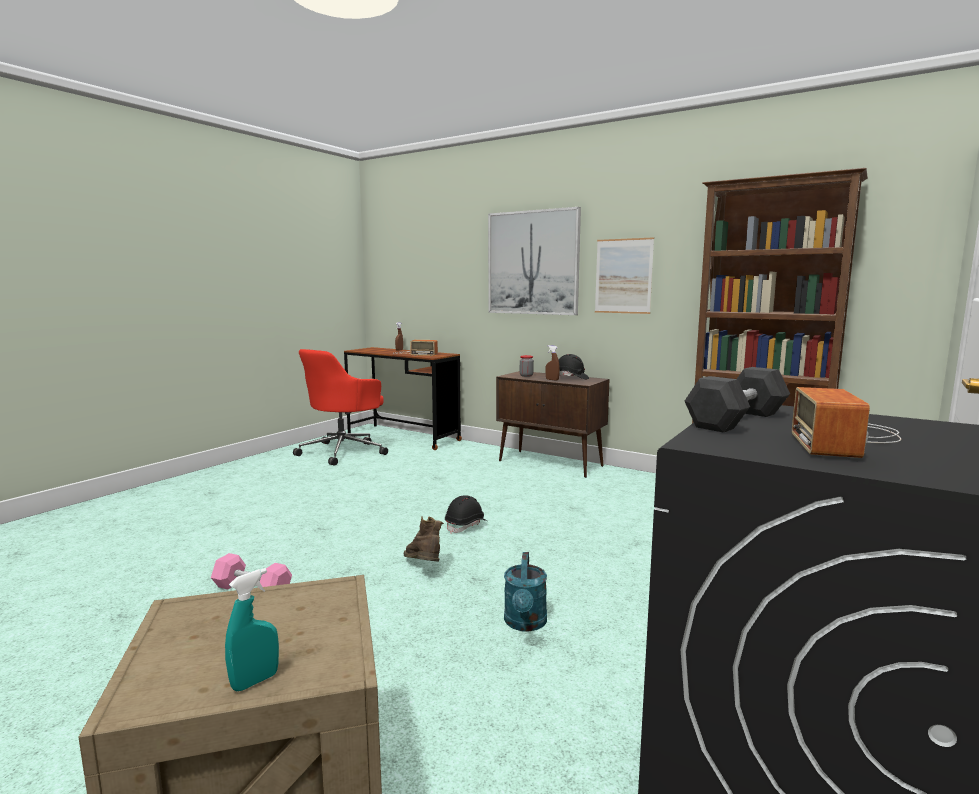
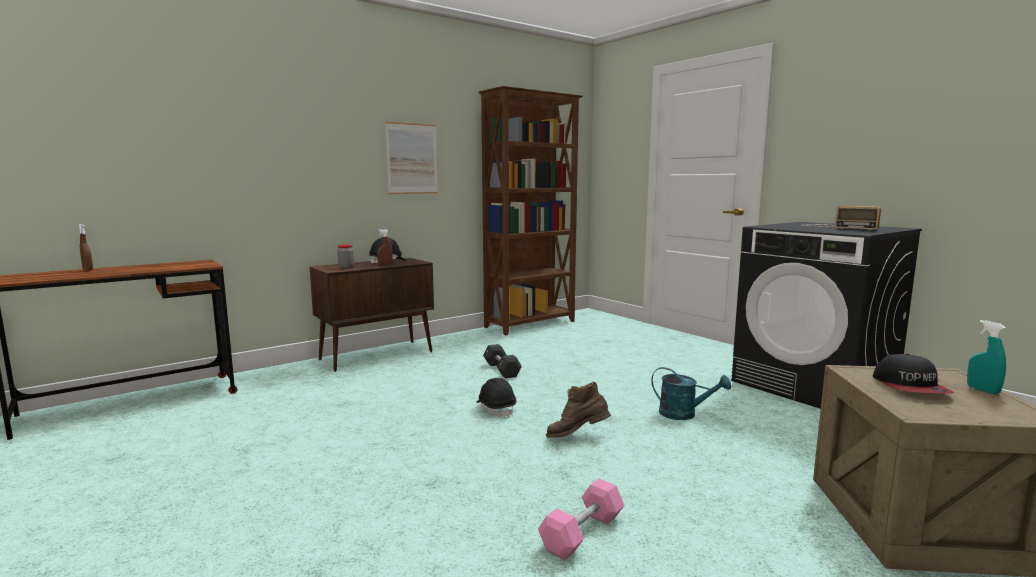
camera: 70 degrees left, 0 degrees up
red office chair [293,349,388,466] -> none
radio [395,340,438,356] -> none
picture [488,207,581,315] -> none
black dumbbell [685,367,790,433] -> black dumbbell moved to [483,344,522,378]
none -> cap [873,354,954,394]

